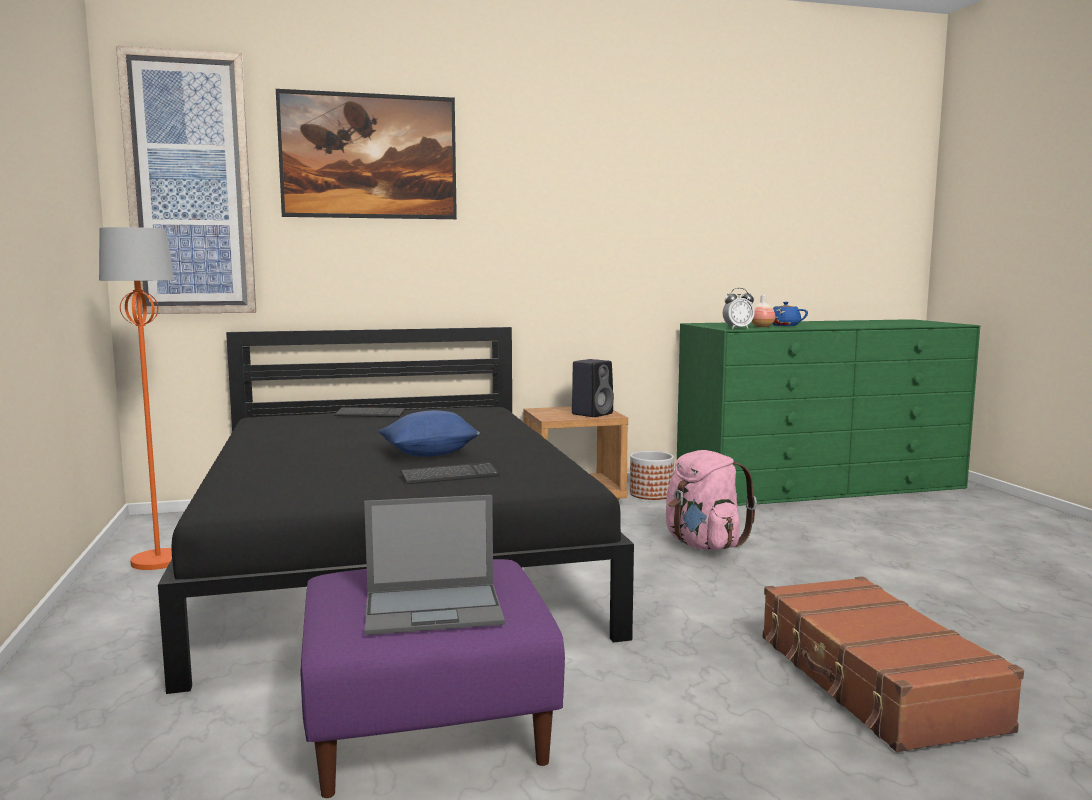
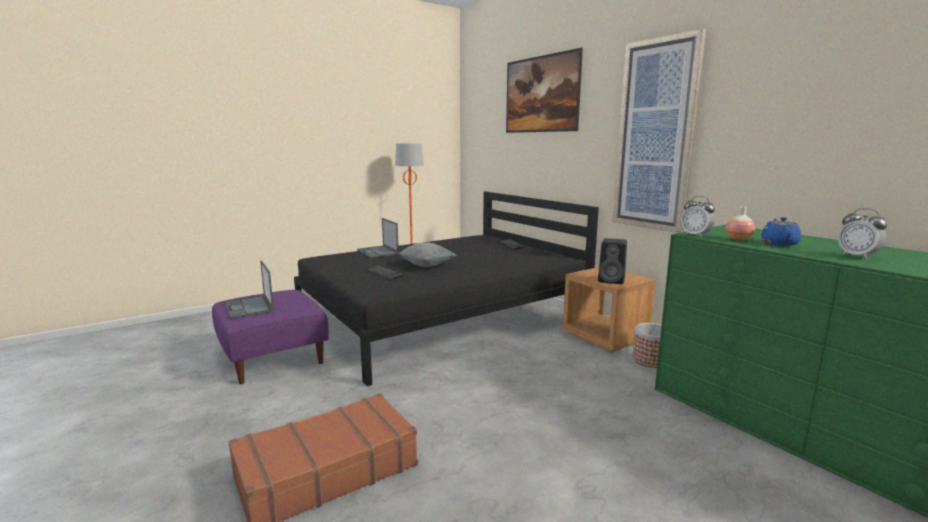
camera: 70 degrees right, 5 degrees up
picture [116,46,256,314] -> picture moved to [612,28,707,233]
blue pillow [379,410,480,457] -> grey pillow [399,242,457,267]
pink backpack [666,450,757,550] -> none
none -> laptop [357,218,399,258]
none -> alarm clock [838,208,887,259]

